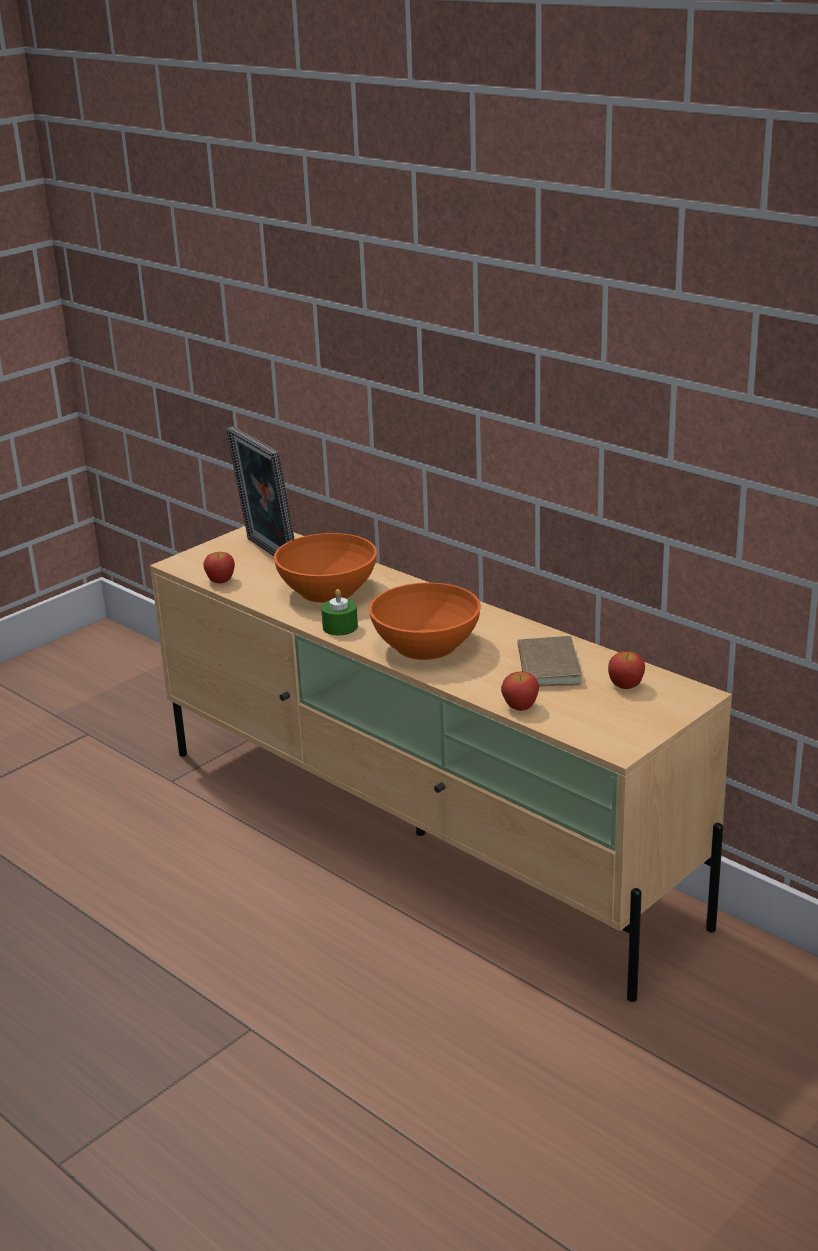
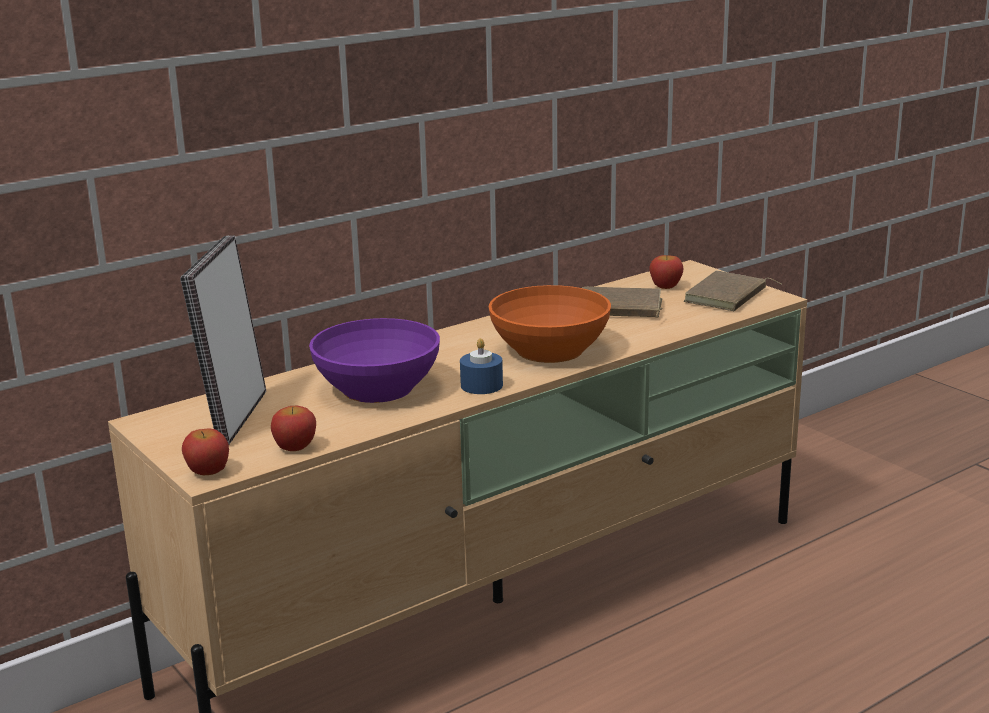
camera: 80 degrees left, 5 degrees down
picture frame [226,426,294,556] -> picture frame turned 120 degrees clockwise [180,235,266,445]
orange bowl [274,533,377,603] -> purple bowl [309,318,440,403]
green candle [321,589,358,635] -> blue candle [460,338,503,394]
apple [501,671,539,711] -> apple moved to [182,428,229,475]
none -> brown book [684,270,782,311]

